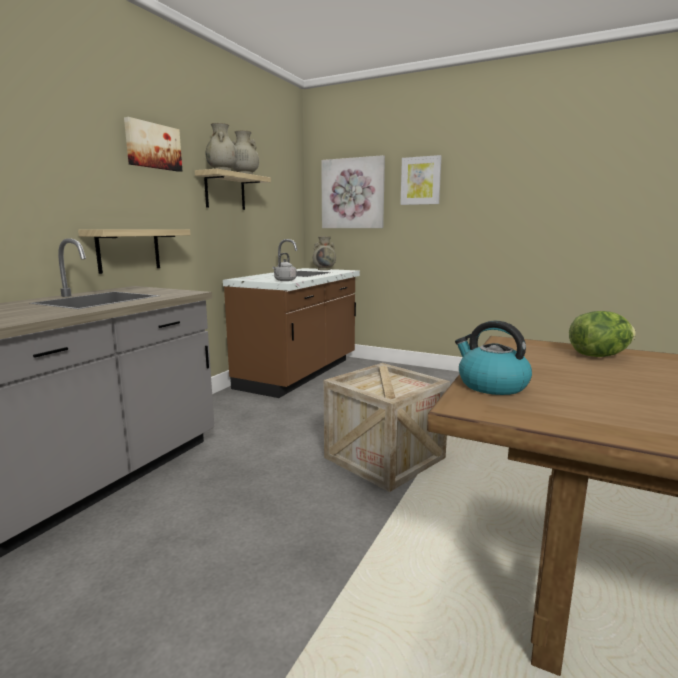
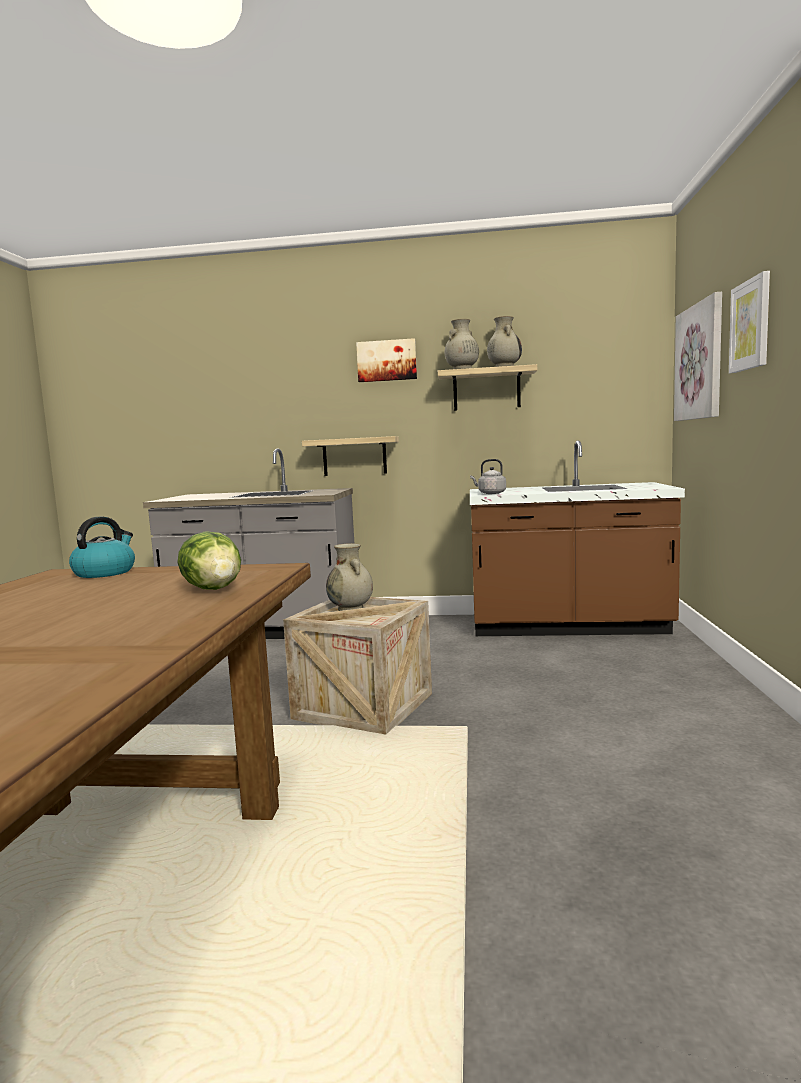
camera: 70 degrees right, 5 degrees down
beige vase [313,236,336,270] -> beige vase moved to [326,543,373,611]

